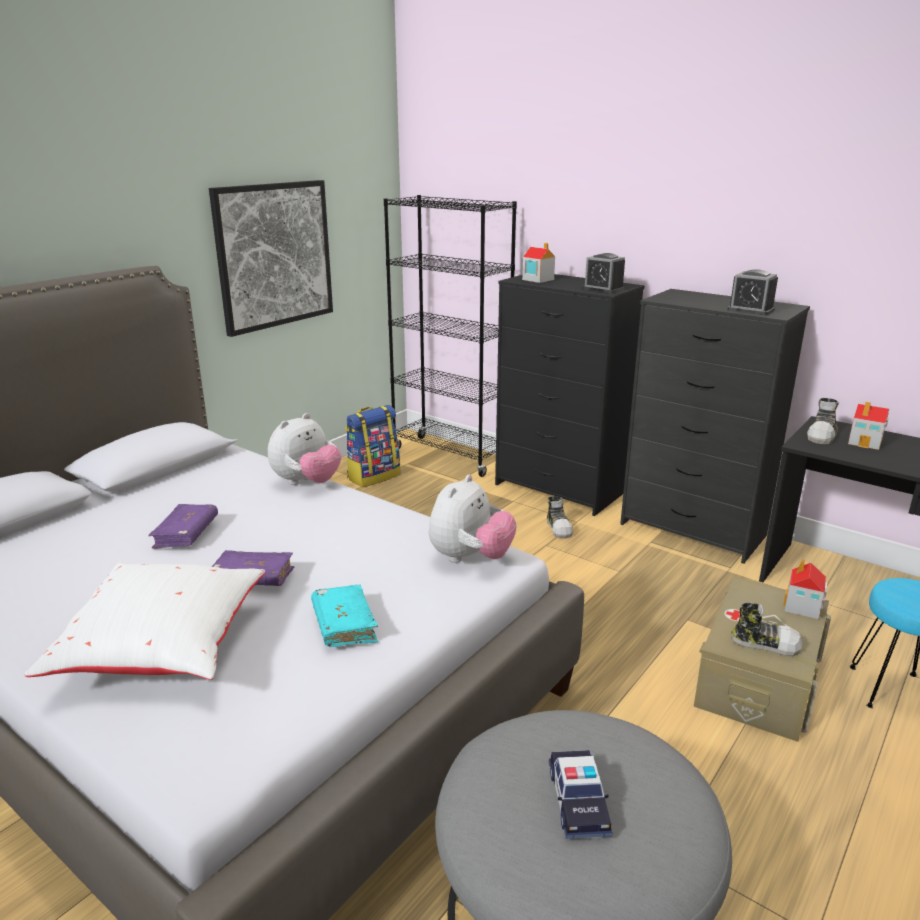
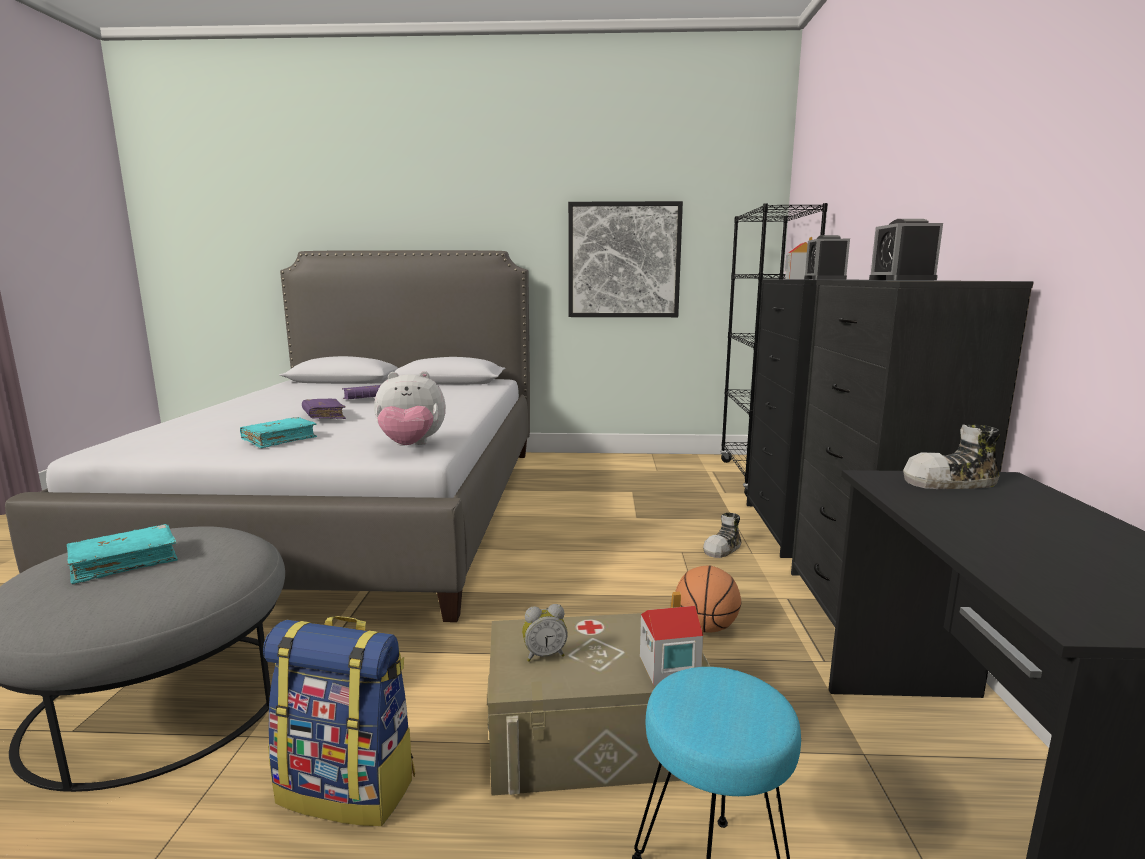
camera: 55 degrees right, 10 degrees down
white pillow [25,562,265,680] -> none
plush toy [268,413,342,485] -> none
backpack [345,405,400,487] -> backpack moved to [263,616,415,826]
toy car [549,750,612,839] -> turquoise book [67,524,178,584]
shoe [731,602,803,657] -> alarm clock [522,604,568,662]
toy house [848,402,889,450] -> none
none -> basketball [675,565,741,633]

